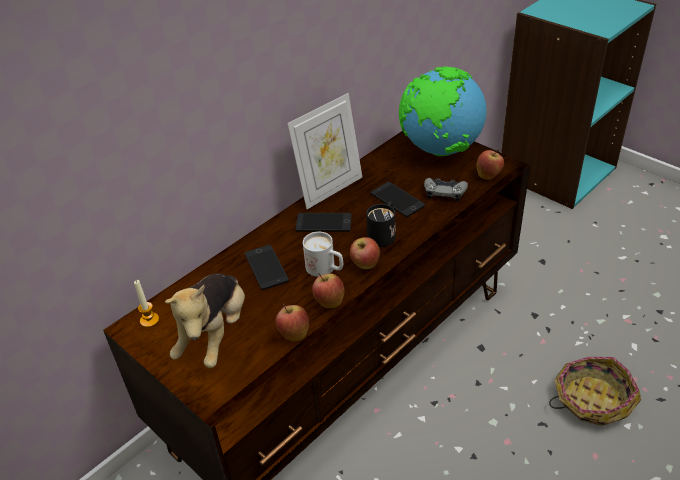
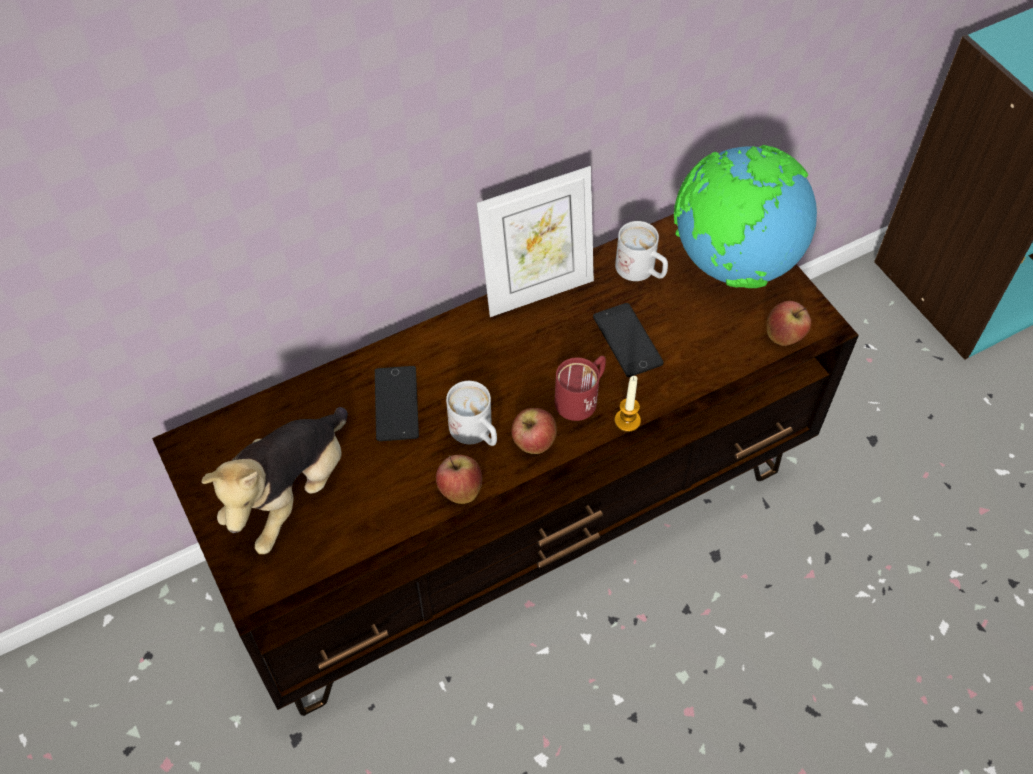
camera: 15 degrees right, 15 degrees up
candle [134,280,159,328] -> candle moved to [614,376,641,432]
apple [275,304,309,341] -> none
phone [295,213,352,232] -> none
black mug [366,201,395,247] -> red mug [555,356,606,421]
grey game controller [424,178,468,202] -> none
basket [549,357,641,426] -> none
none -> white mug [615,221,668,281]

